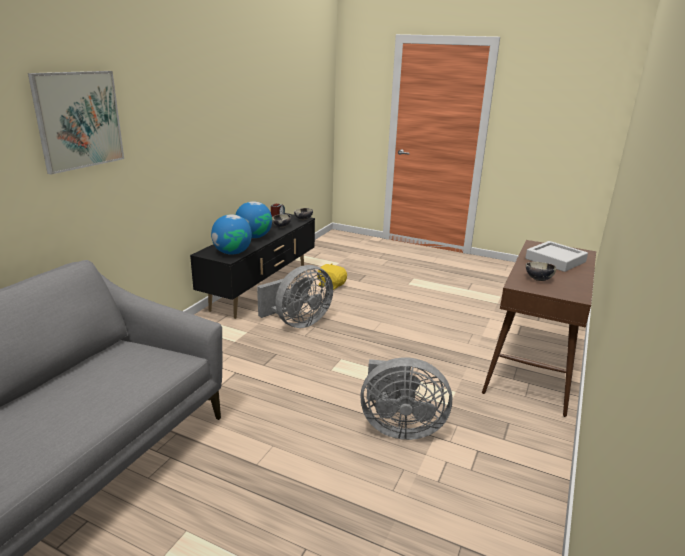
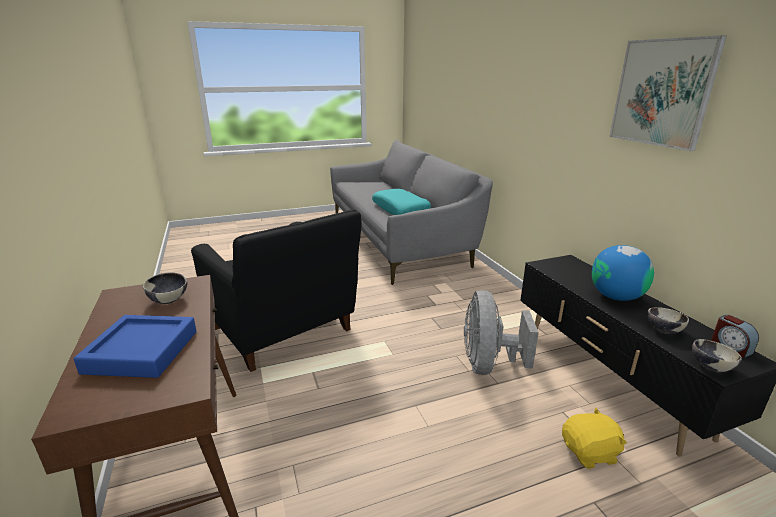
camera: 135 degrees right, 0 degrees up
picture [28,71,124,174] -> picture moved to [609,35,727,151]
globe [211,214,252,255] -> none
grey fan [360,358,452,440] -> black armchair [191,210,361,372]
grey tray [525,241,588,272] -> blue tray [73,315,197,378]
none -> turquoise pillow [372,189,431,215]

